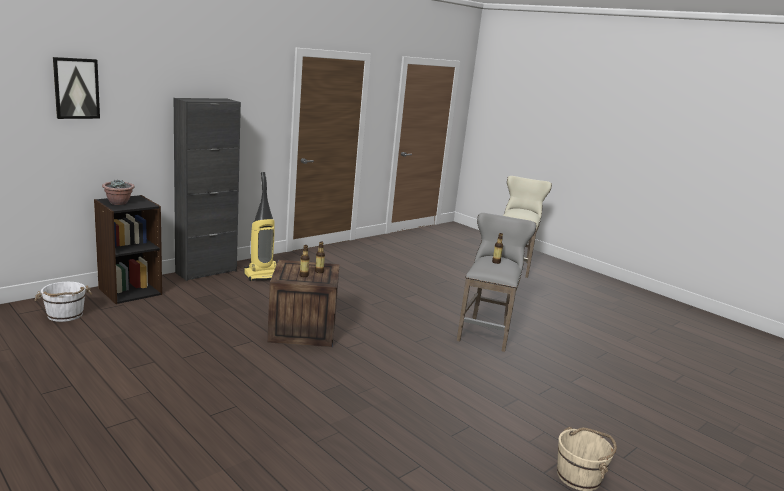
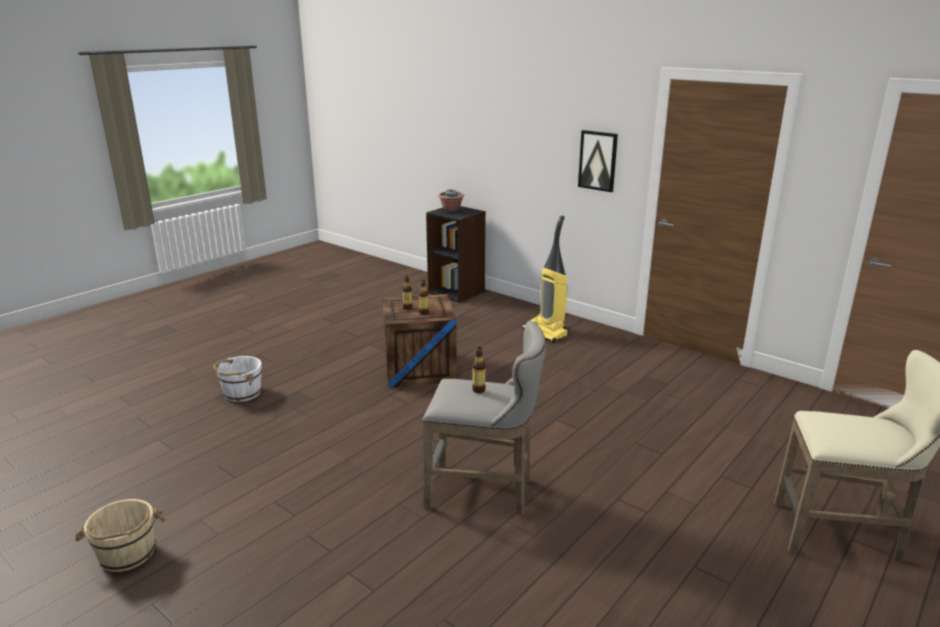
camera: 85 degrees right, 5 degrees up
white bucket [34,282,92,322] -> white bucket moved to [213,356,262,402]
picture [53,57,100,119] -> picture moved to [578,130,618,192]
black cabinet [174,98,241,281] -> none

